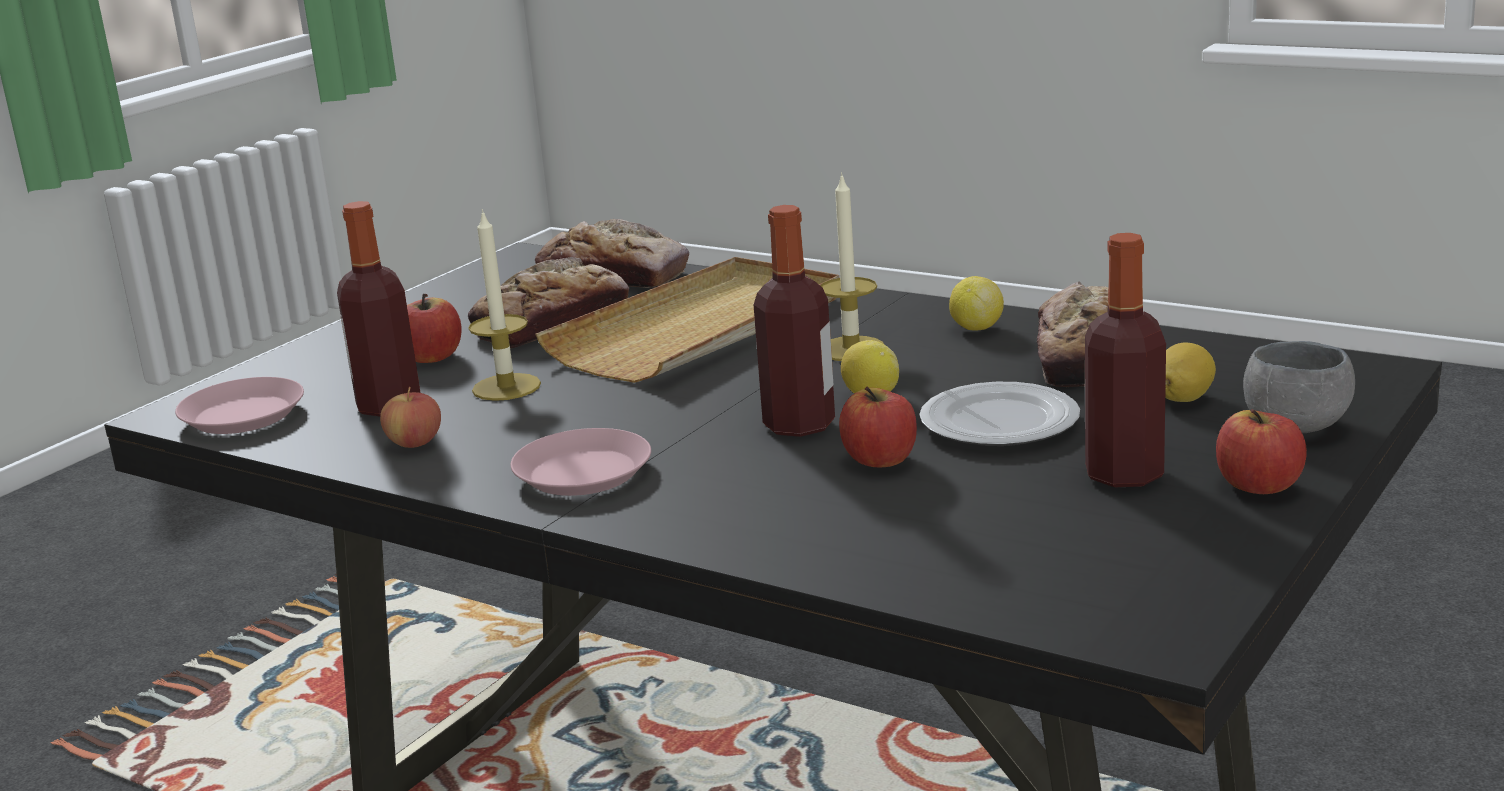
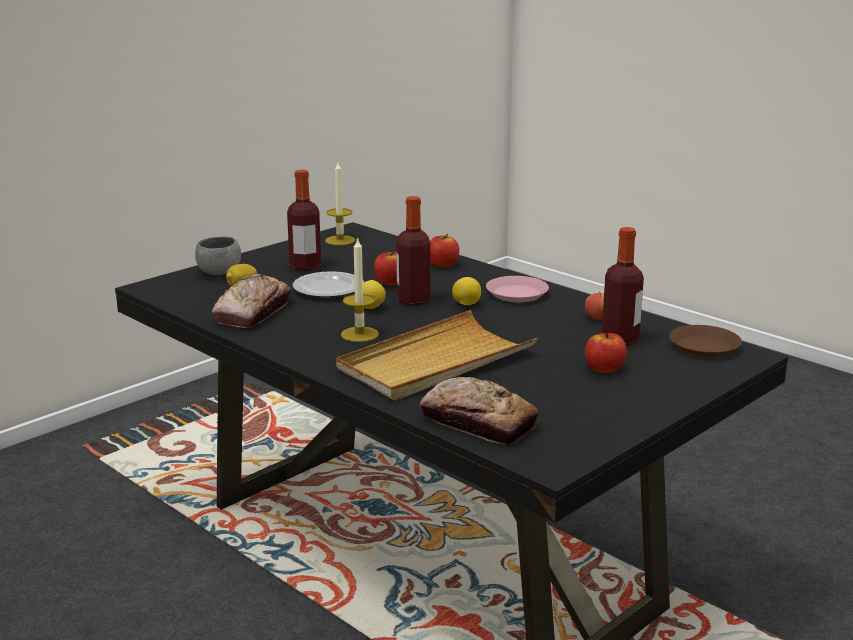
camera: 170 degrees left, 0 degrees up
pink plate [175,377,304,434] -> brown plate [669,325,742,357]
candle [468,209,541,401] -> candle moved to [325,162,355,245]
bread [468,257,629,348] -> none
lemon [949,276,1004,330] -> lemon moved to [452,277,481,305]
apple [1216,409,1307,494] -> apple moved to [430,234,459,267]

